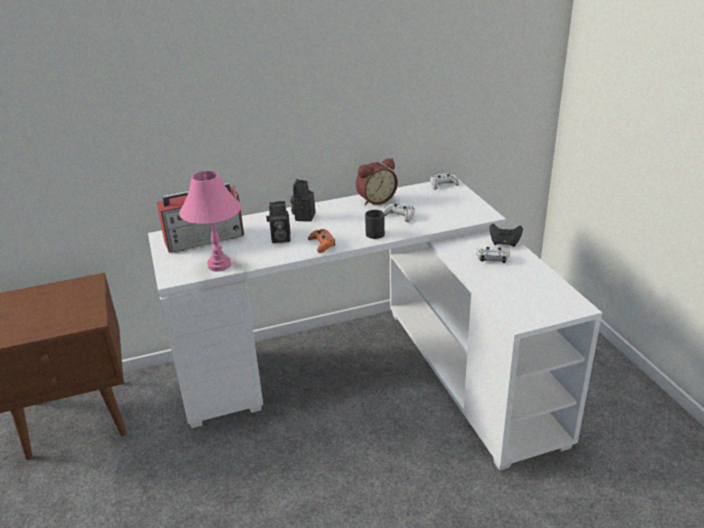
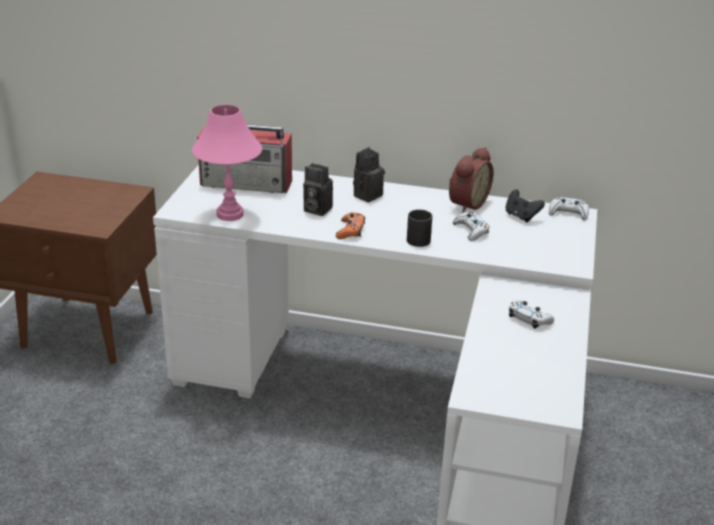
camera: 30 degrees right, 0 degrees up
alarm clock [356,158,398,206] -> alarm clock turned 60 degrees counterclockwise [449,147,493,213]
black game controller [490,223,523,247] -> black game controller moved to [505,189,545,222]

